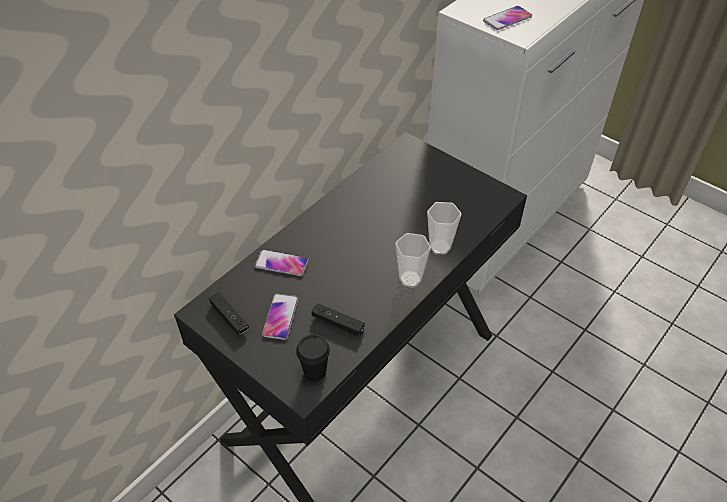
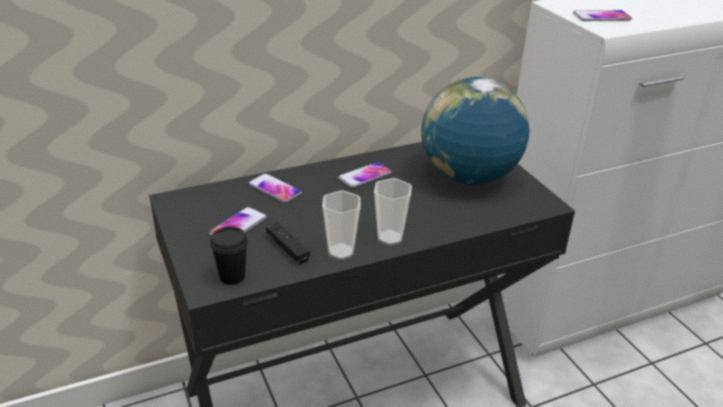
camera: 25 degrees right, 15 degrees down
black game controller [209,292,249,335] -> none
cup [427,202,461,255] -> cup moved to [322,190,361,260]
none -> phone [338,162,392,188]
none -> globe [421,77,530,185]

